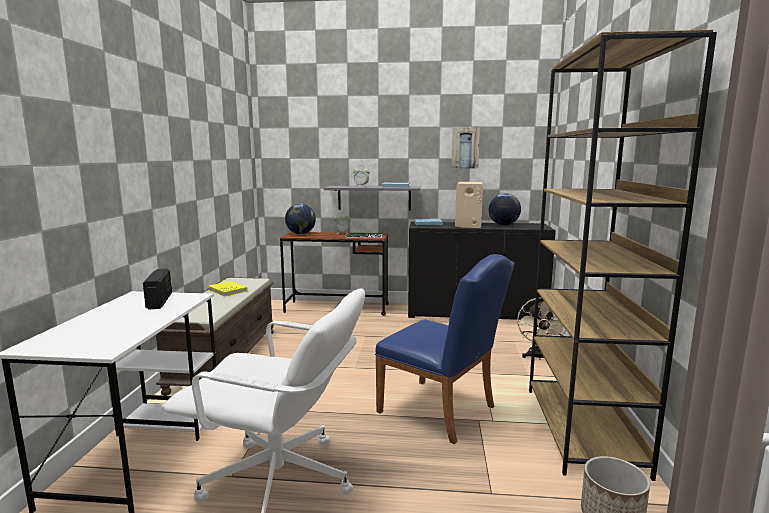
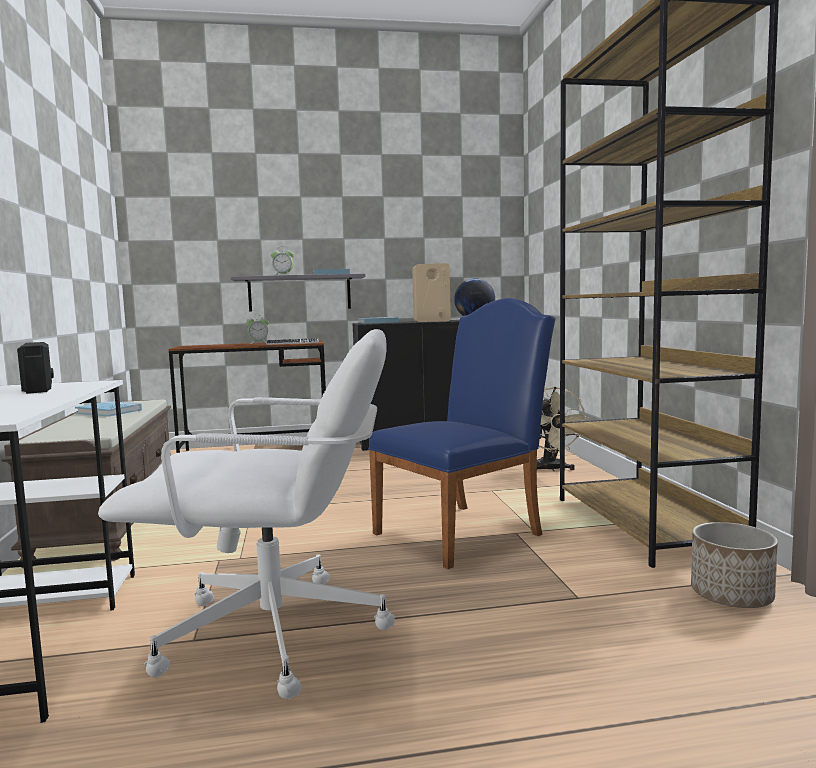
camera: 15 degrees left, 5 degrees down
yellow book [208,281,248,297] -> blue book [75,401,142,417]
globe [285,204,316,234] -> none
blue chair [375,254,515,444] -> blue chair turned 60 degrees counterclockwise [368,298,556,569]
picture [452,128,480,169] -> none

